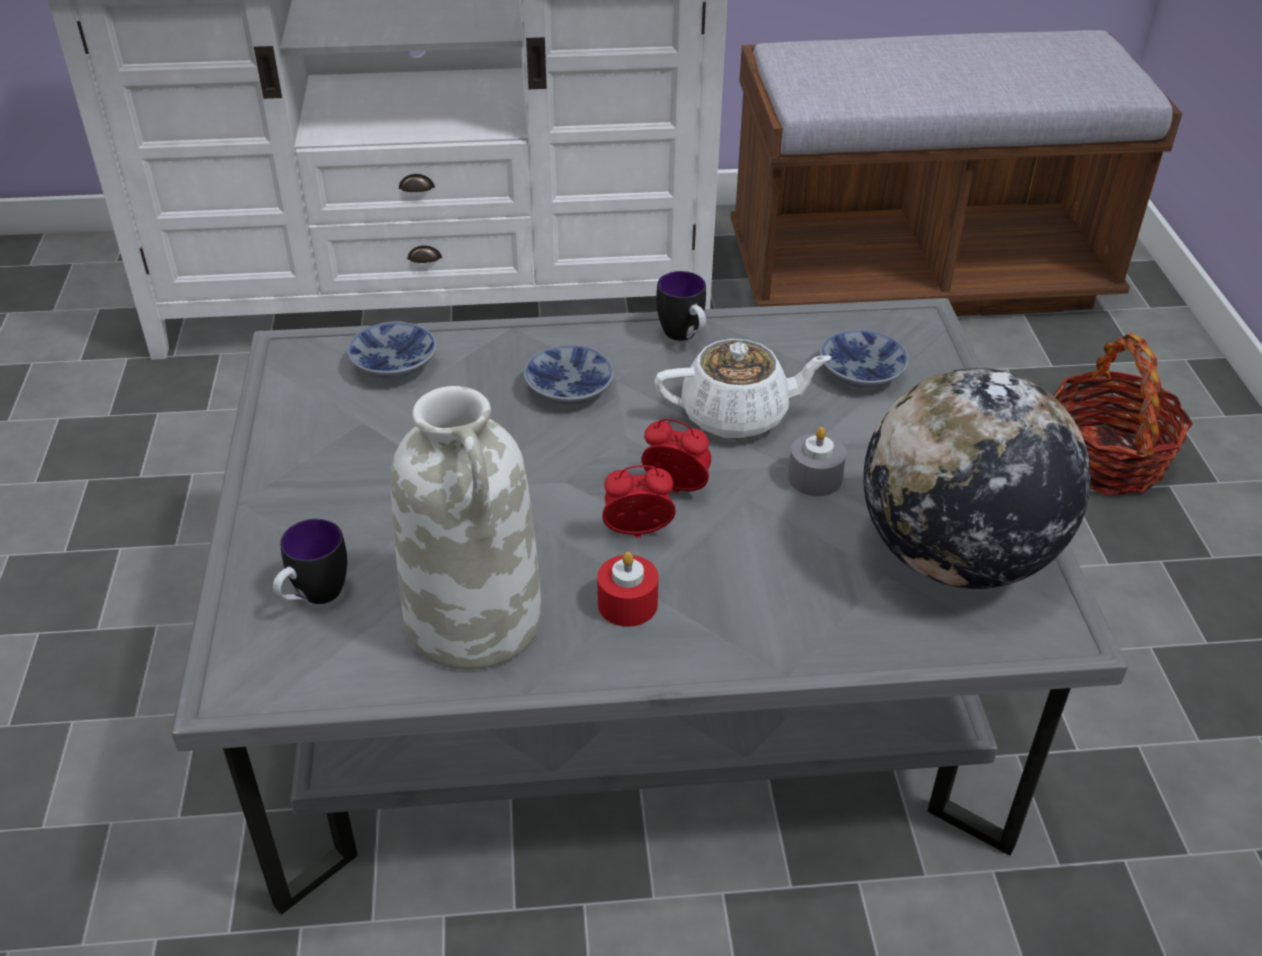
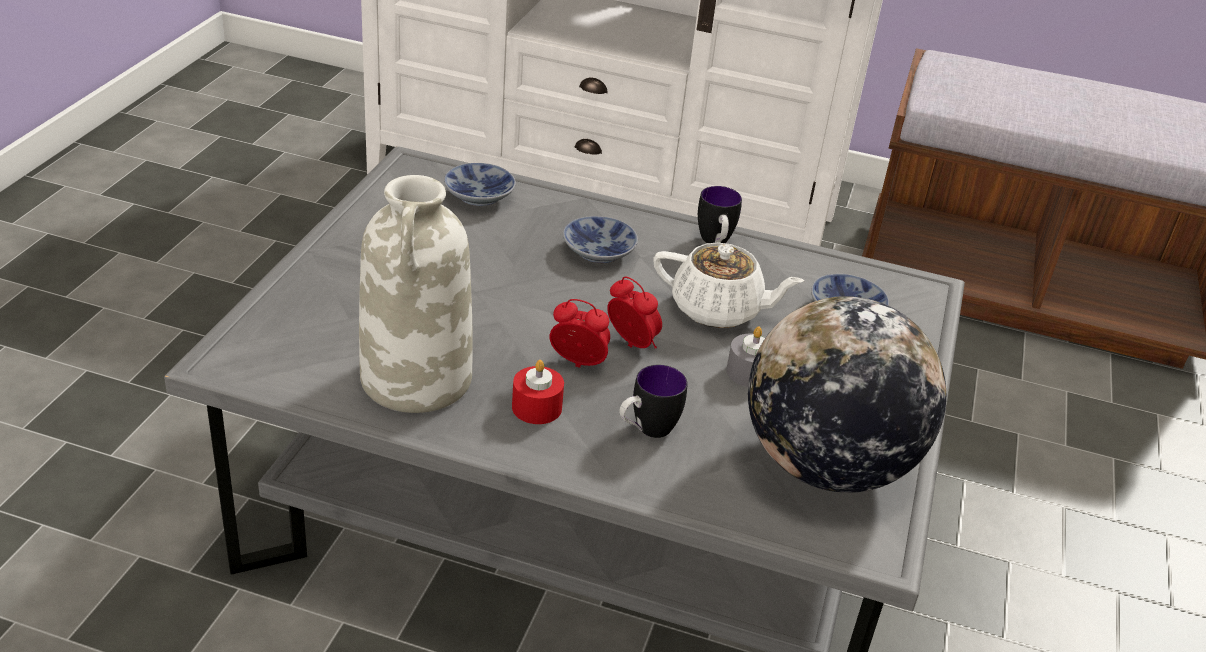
camera: 20 degrees right, 5 degrees down
mug [273,519,347,604] -> mug moved to [619,365,688,438]
basket [1053,333,1193,495] -> none

